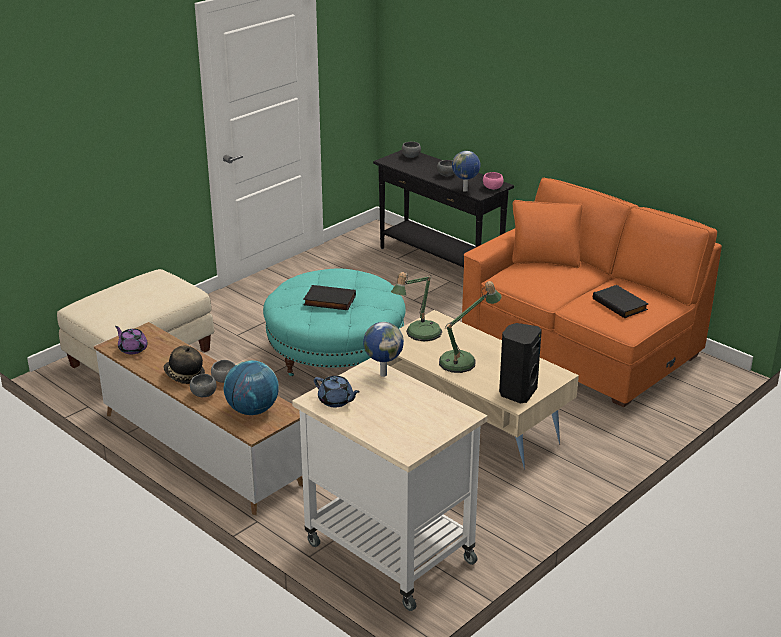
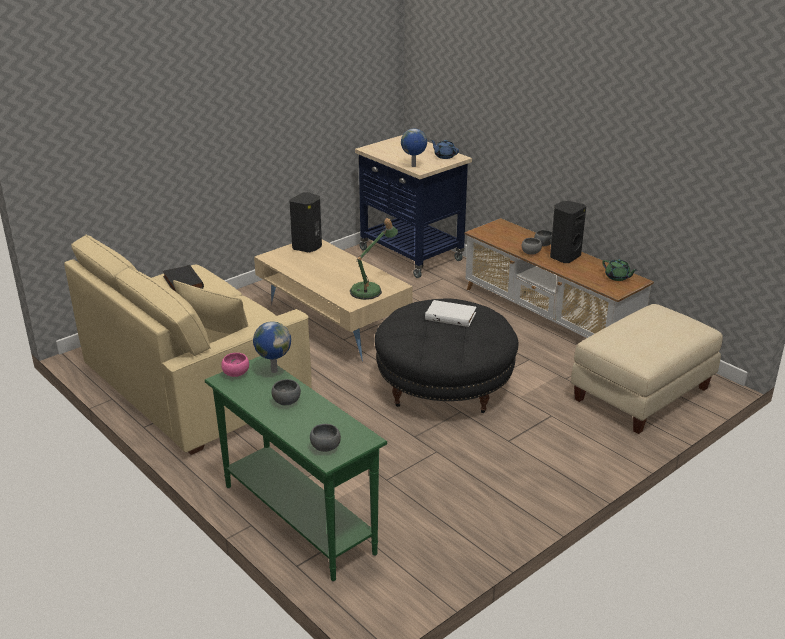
camera: 175 degrees left, 0 degrees up
purple teapot [115,326,148,354] -> green teapot [602,259,638,281]
hat [163,346,205,384] -> black speaker [550,201,586,263]
globe [224,360,279,415] -> none
turquoise ottoman [263,268,406,376] -> black ottoman [375,299,518,413]
white cart [292,358,488,611] -> blue cart [355,135,472,278]
black book [303,285,356,310] -> white book [425,300,476,327]
black console table [373,150,514,267] -> green console table [205,356,387,581]
table lamp [439,281,502,373] -> none
orange sofa [462,178,722,407] -> beige sofa [64,235,312,455]

